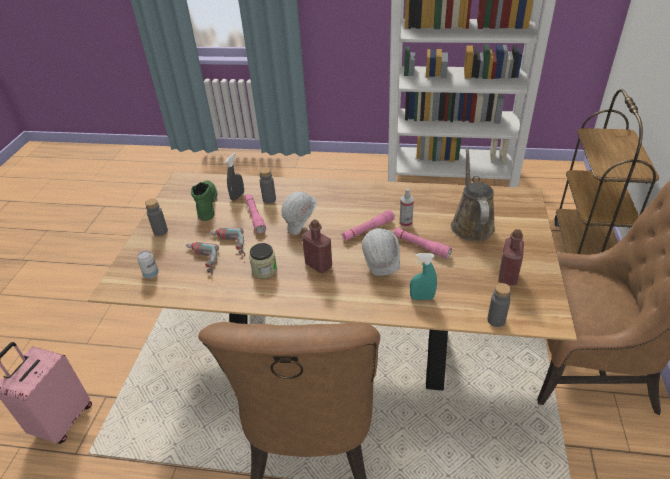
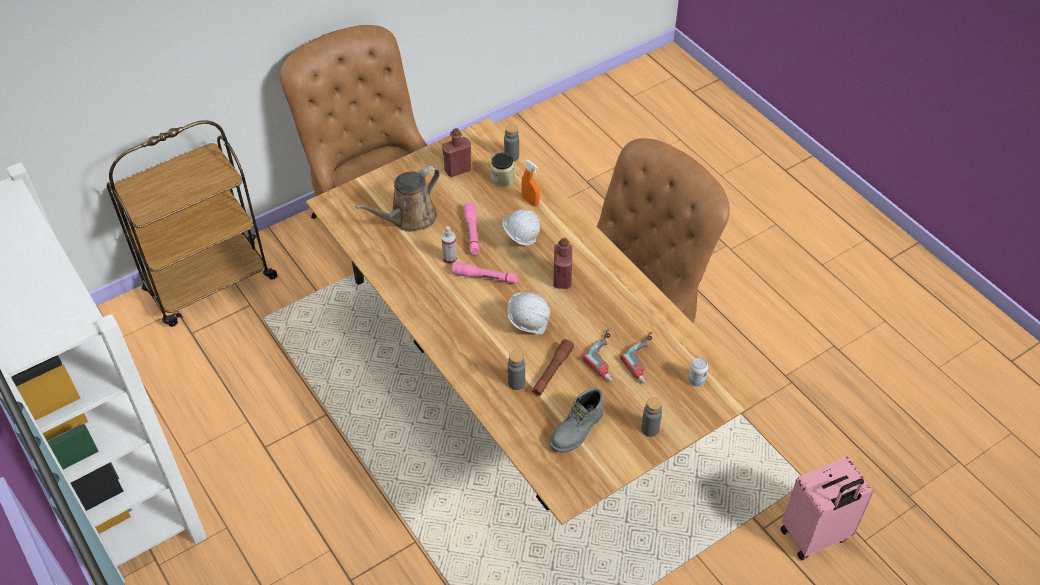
camera: 135 degrees left, 10 degrees up
green boot [191,181,217,221] -> grey boot [549,387,604,453]
grey spray bottle [225,153,244,201] -> none
pink flashlight [245,194,266,234] -> brown flashlight [532,339,574,397]
jar [249,243,277,279] -> jar moved to [490,153,515,186]
turquoise spray bottle [410,253,437,300] -> orange spray bottle [521,160,540,206]

